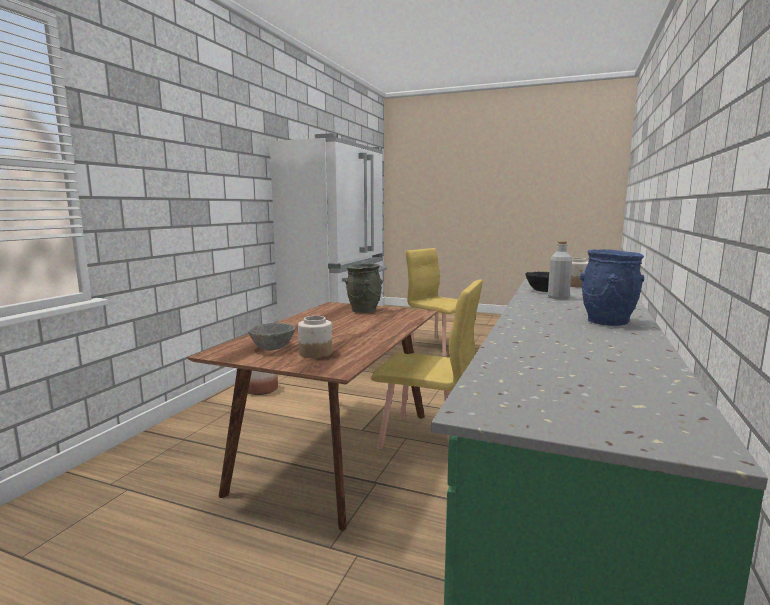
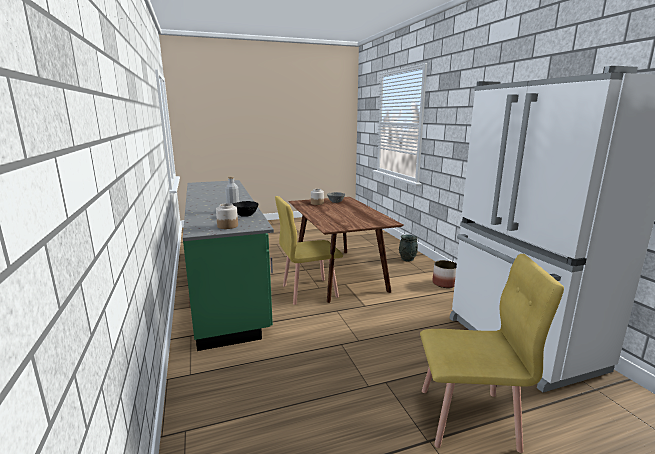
camera: 140 degrees right, 5 degrees up
grey vase [345,263,383,313] -> grey vase moved to [399,235,418,261]
blue vase [580,249,644,326] -> none

